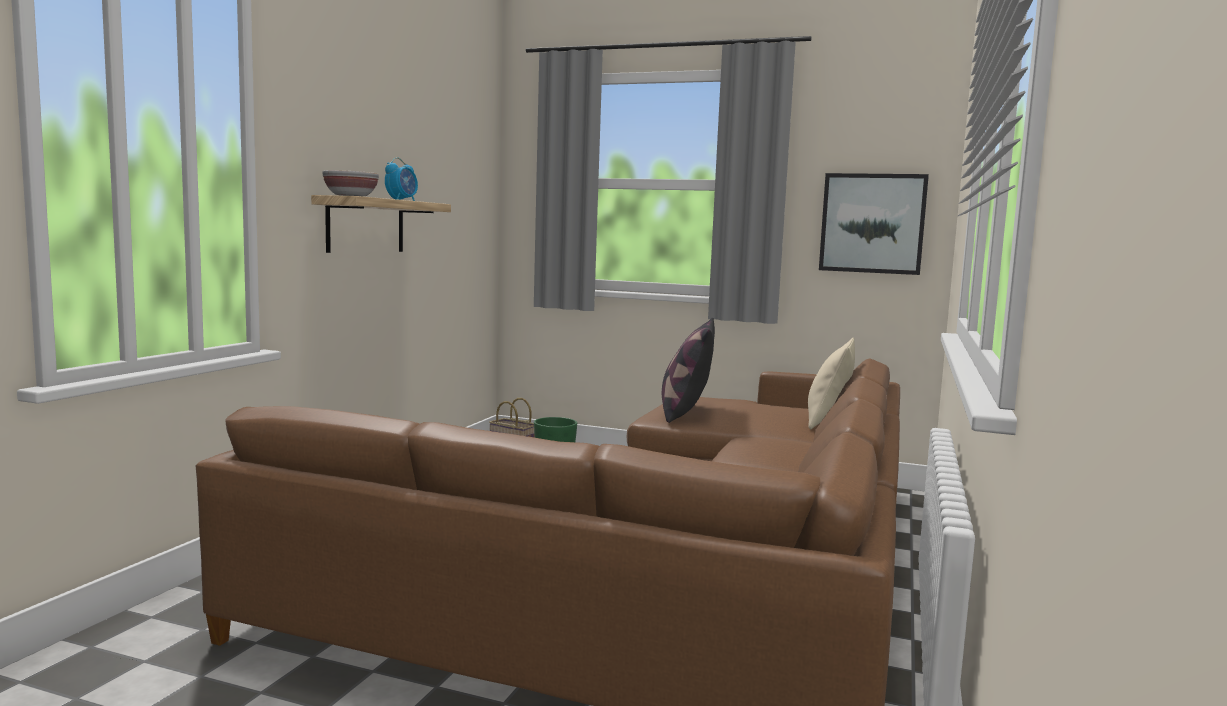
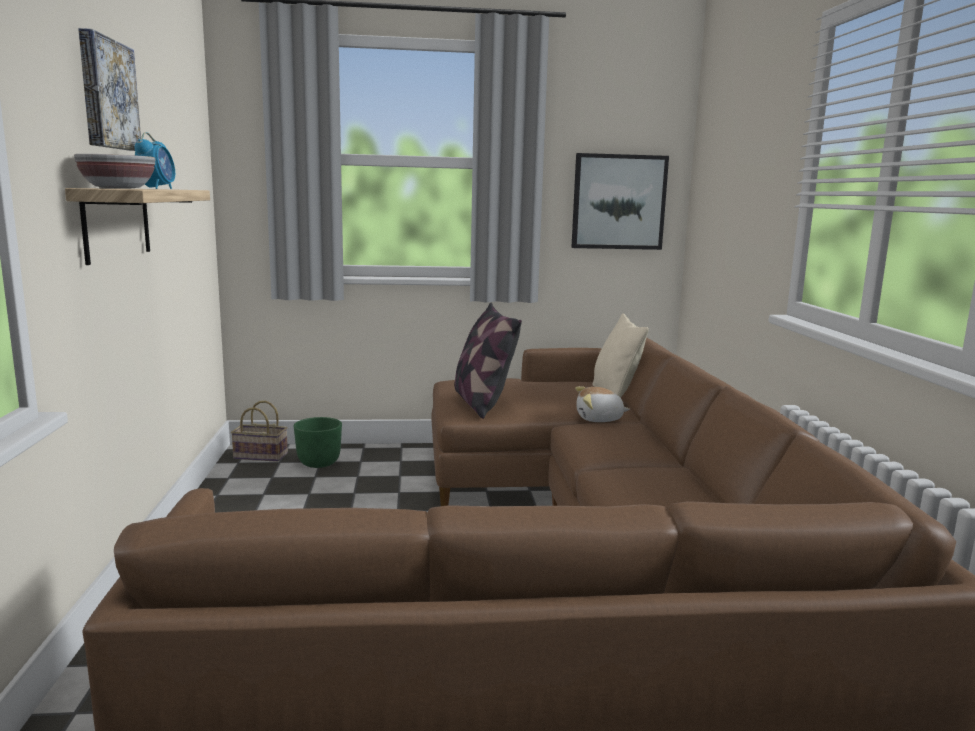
camera: 25 degrees left, 5 degrees up
none -> picture [78,28,141,151]
none -> plush toy [575,386,630,422]

